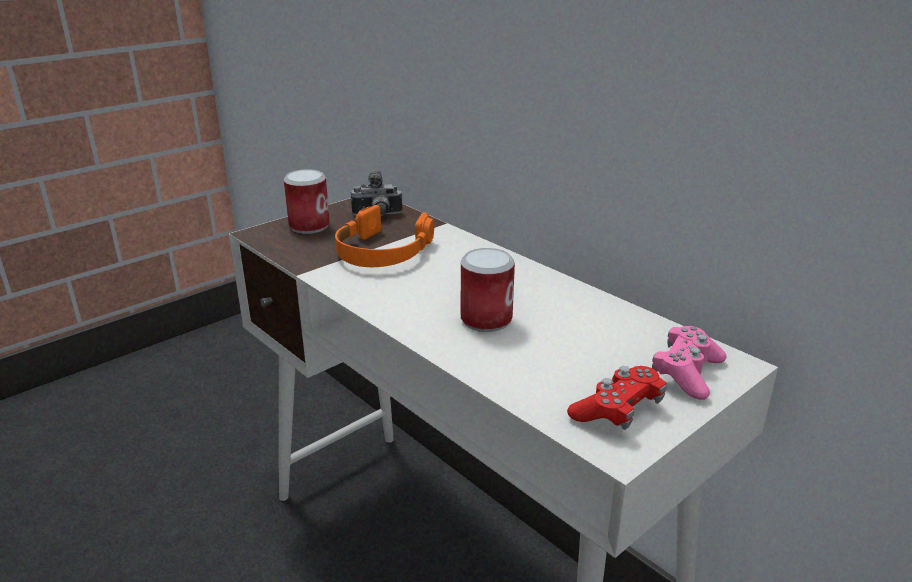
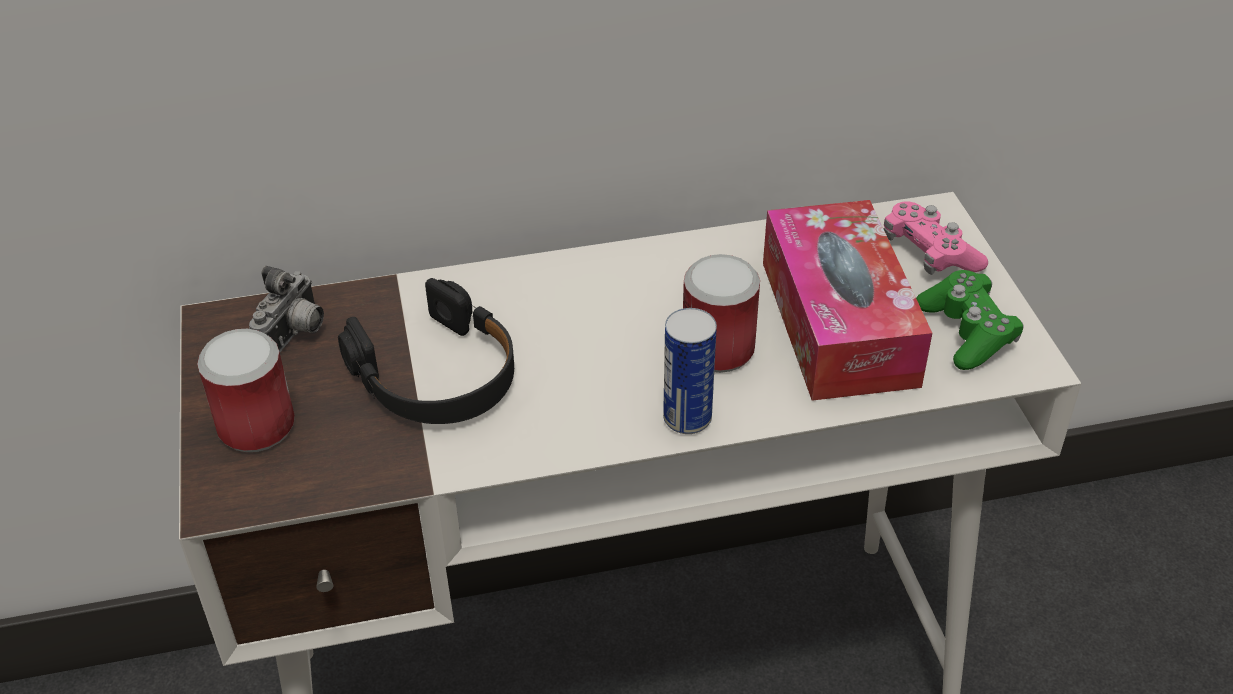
camera: 60 degrees left, 15 degrees up
orange headphones [335,205,434,267] -> black headphones [338,278,514,424]
red game controller [567,366,667,430] -> green game controller [916,270,1024,370]
none -> can [663,308,717,434]
none -> tissue box [763,200,932,401]

